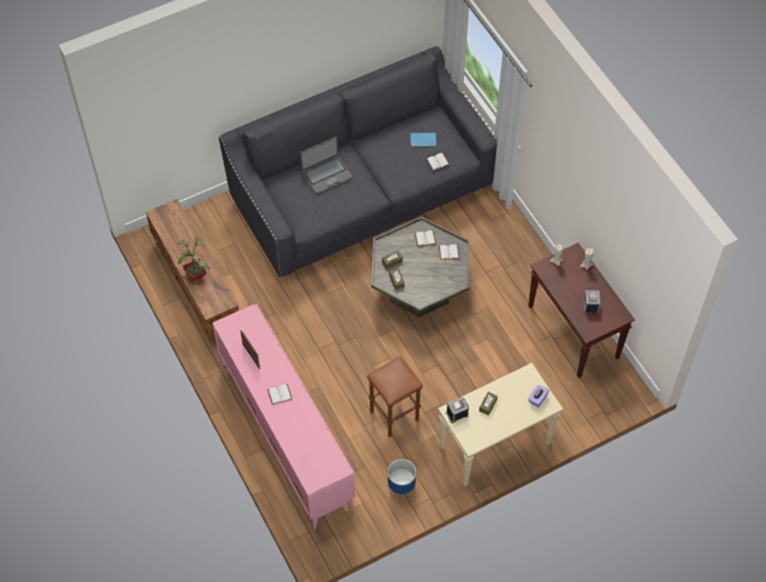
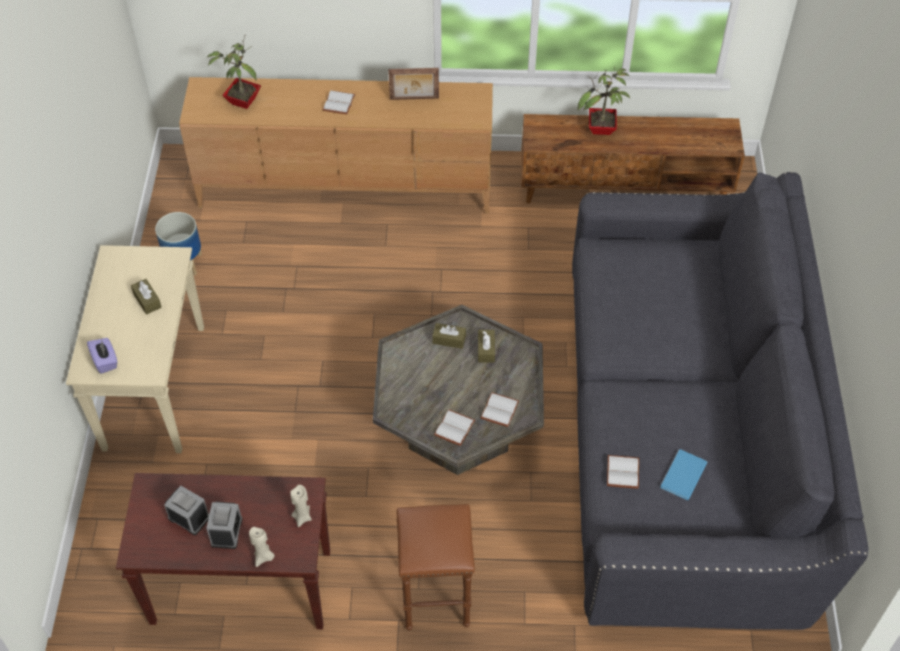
camera: 120 degrees right, 5 degrees down
pink cabinet [212,304,355,530] -> brown cabinet [179,77,493,214]
laptop [300,137,352,194] -> none
brown stool [367,356,423,437] -> brown stool moved to [397,504,475,630]
alarm clock [446,397,469,423] -> alarm clock moved to [206,502,243,549]
none -> potted plant [206,34,261,109]

